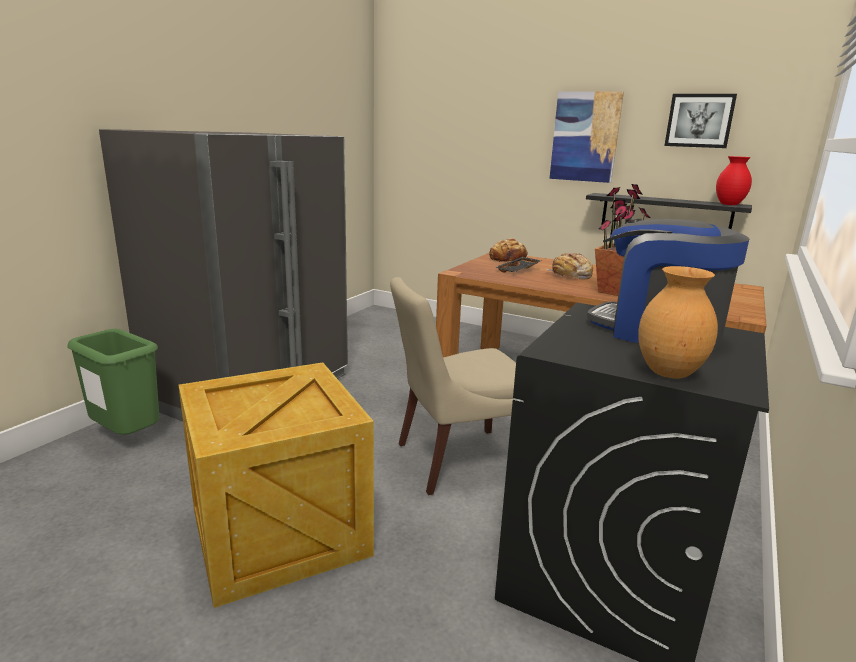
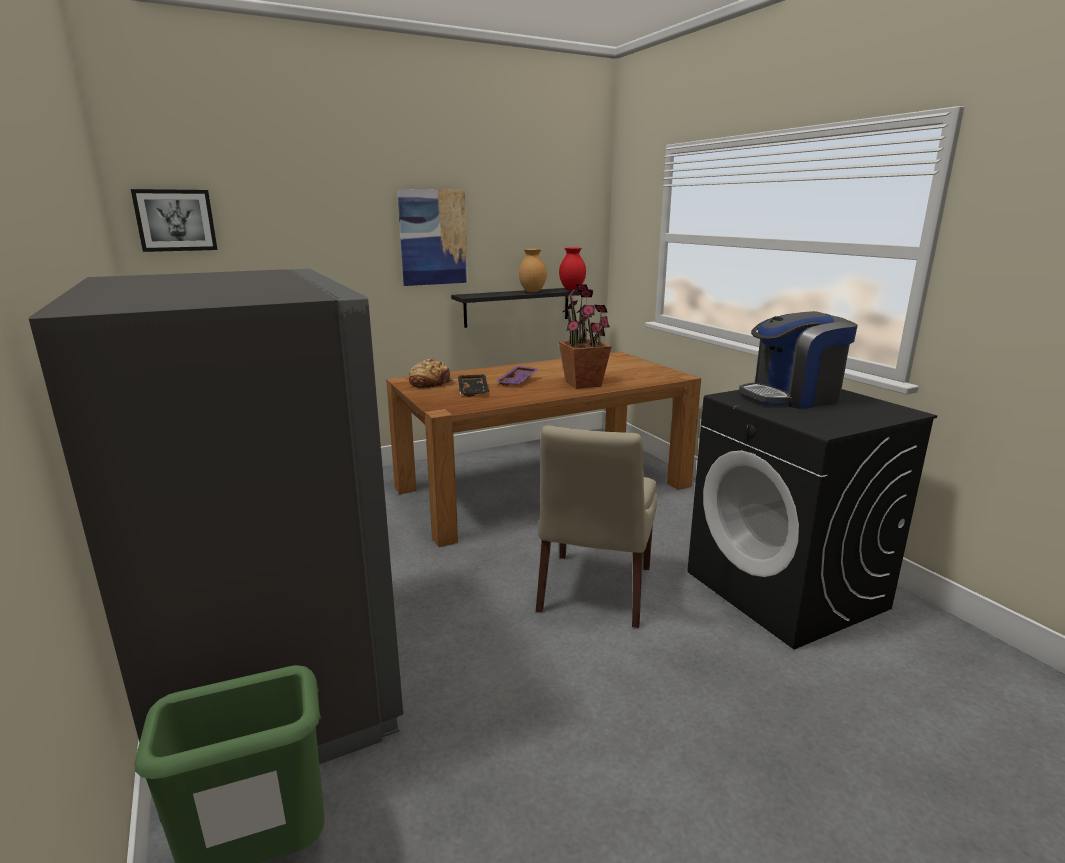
camera: 55 degrees left, 0 degrees up
crate [179,362,374,608] -> none
bread [547,253,593,280] -> purple tray [495,366,539,386]
brown vase [638,266,718,379] -> brown vase moved to [519,249,547,292]
picture [664,94,737,148] -> picture moved to [131,189,217,252]

